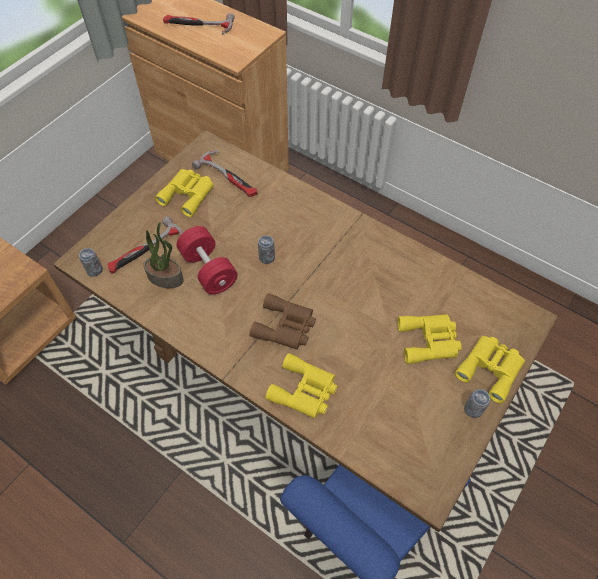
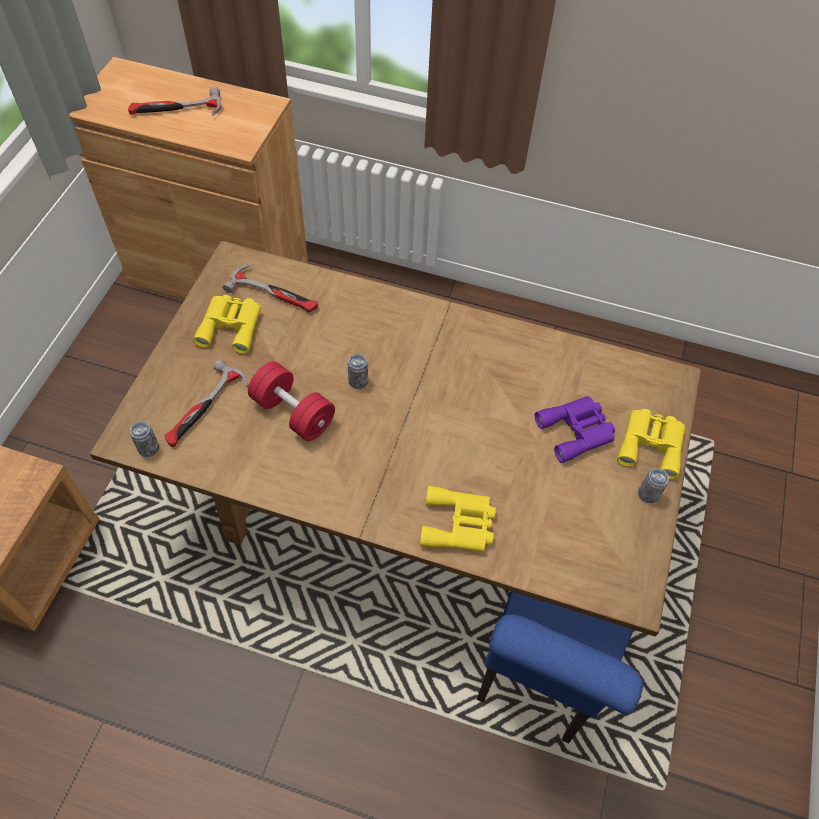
camera: 20 degrees left, 0 degrees up
potted plant [143,222,184,288] -> none
brown binoculars [249,293,316,350] -> none
yellow binoculars [397,314,461,364] -> purple binoculars [535,396,615,463]

